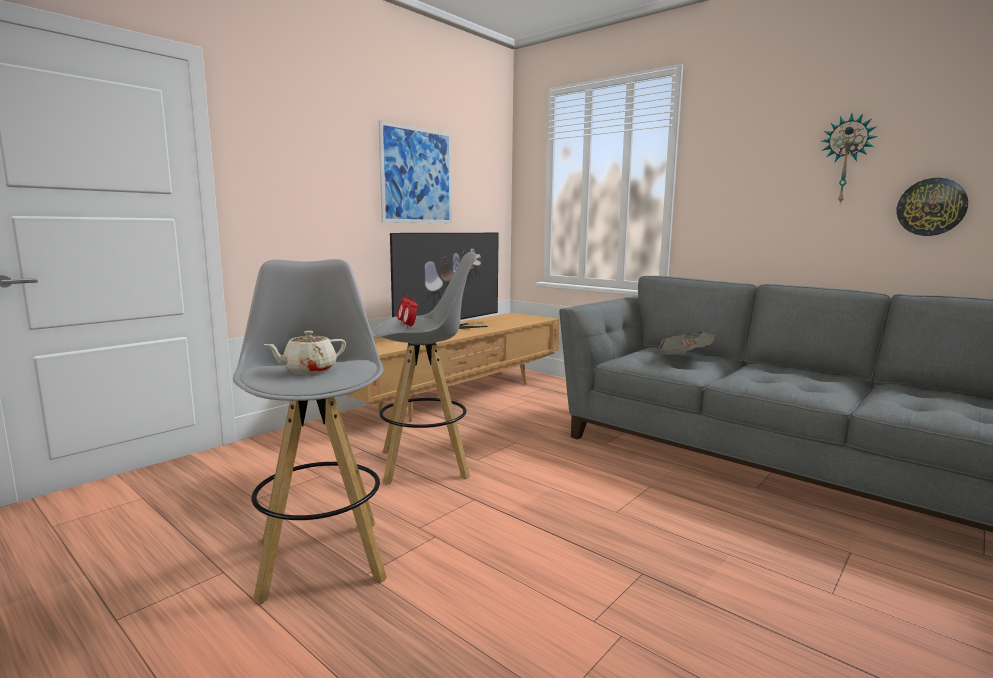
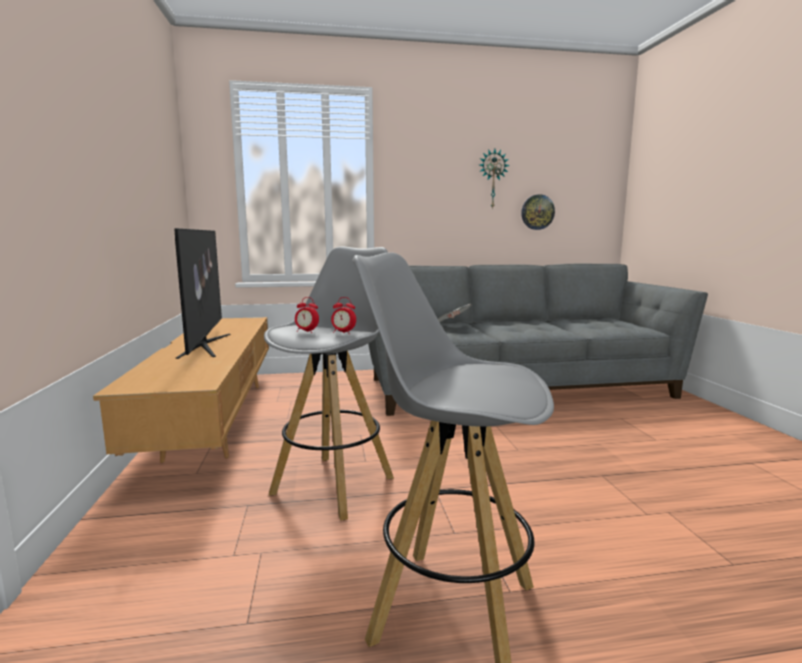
camera: 50 degrees left, 0 degrees up
beige teapot [264,331,346,374] -> none
picture [378,120,452,223] -> none

